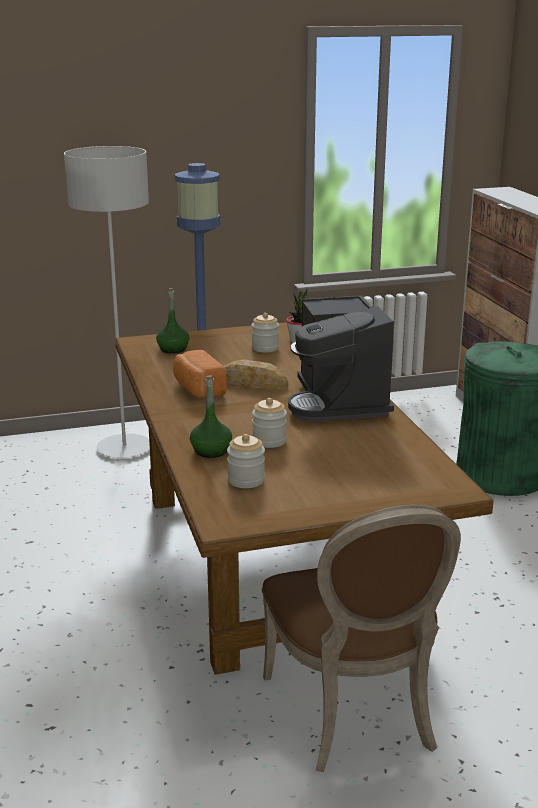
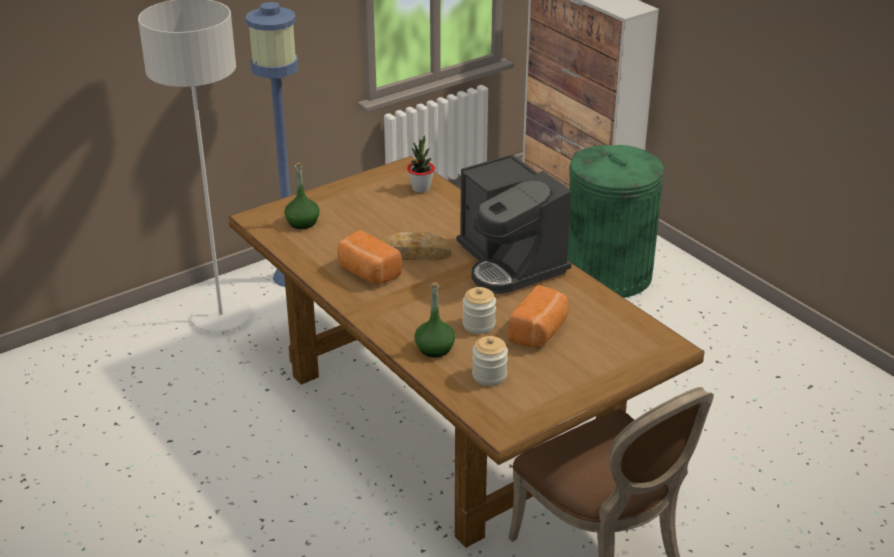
camera: 20 degrees left, 10 degrees up
jar [252,313,279,353] -> none
none -> bread [508,285,569,348]

